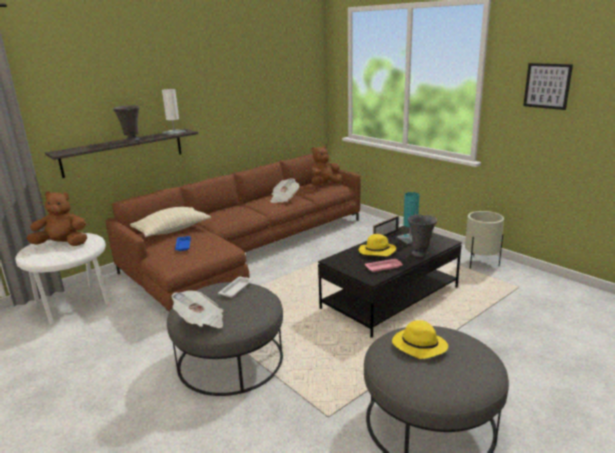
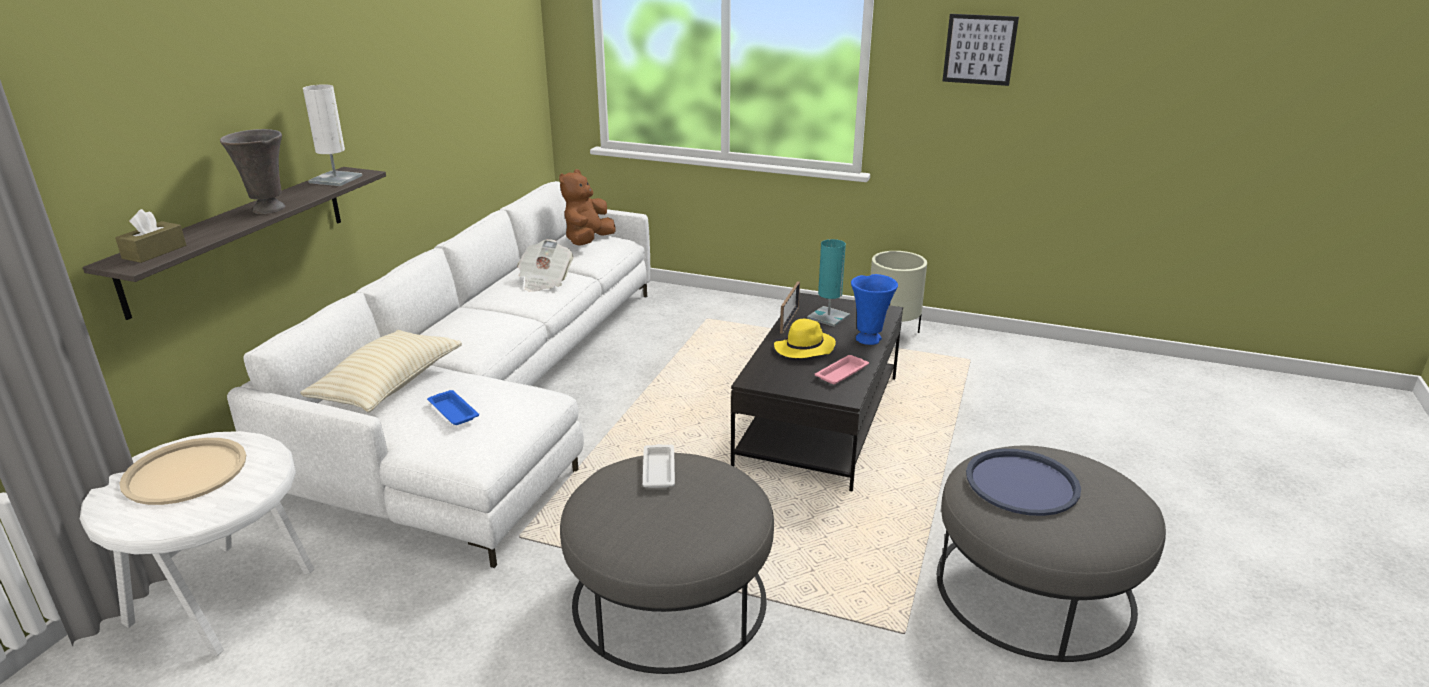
camera: 30 degrees left, 5 degrees up
brown plush toy [26,191,87,246] -> beige tray [120,438,246,505]
brown sofa [106,154,361,312] -> white sofa [227,181,650,568]
newspaper [172,290,224,328] -> none
yellow hat [392,320,448,359] -> blue tray [966,449,1081,516]
grey vase [408,214,437,257] -> blue vase [851,274,898,345]
none -> brown tissue box [115,209,186,263]

